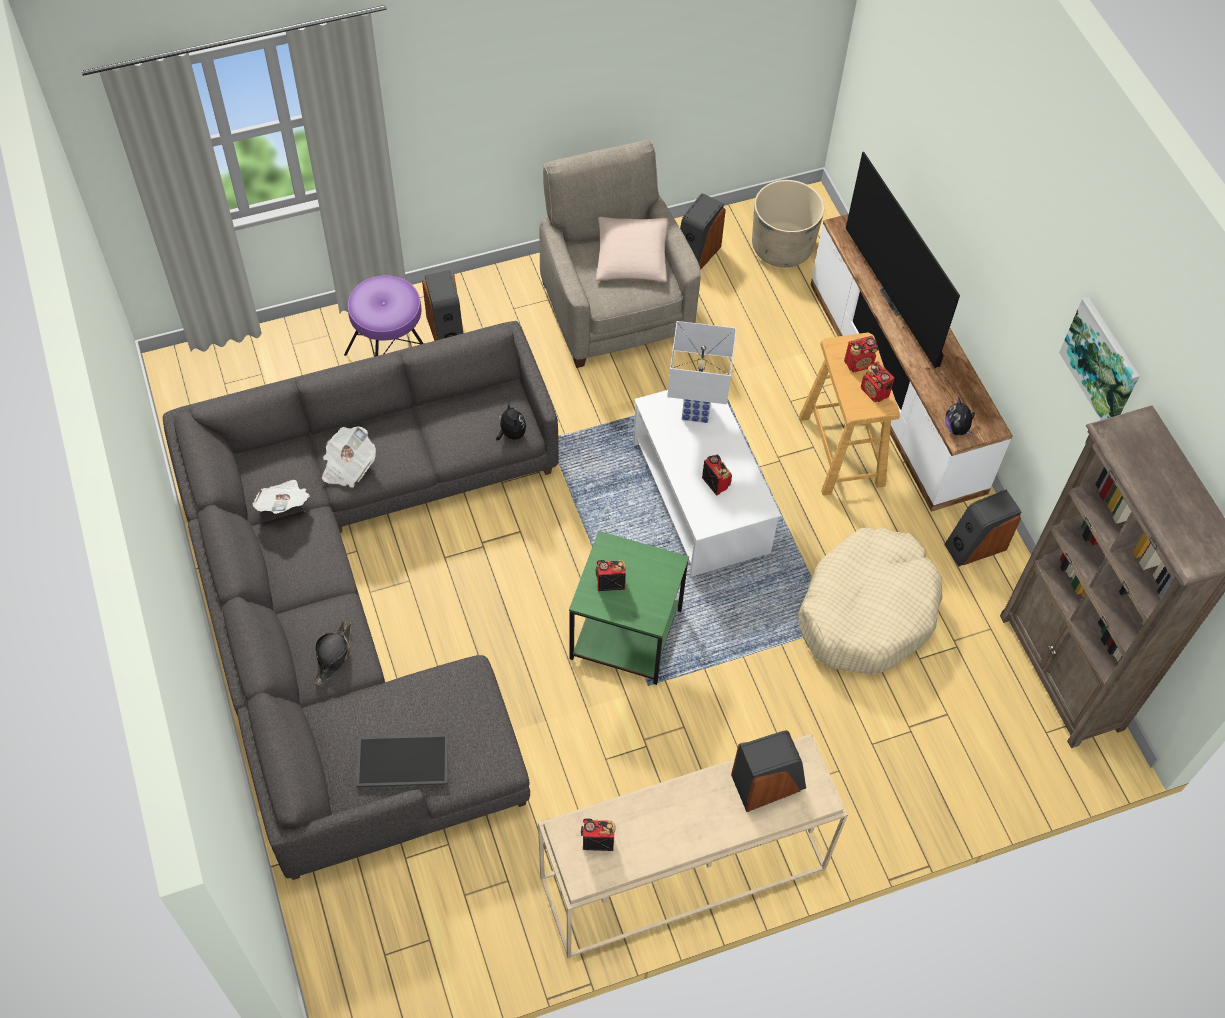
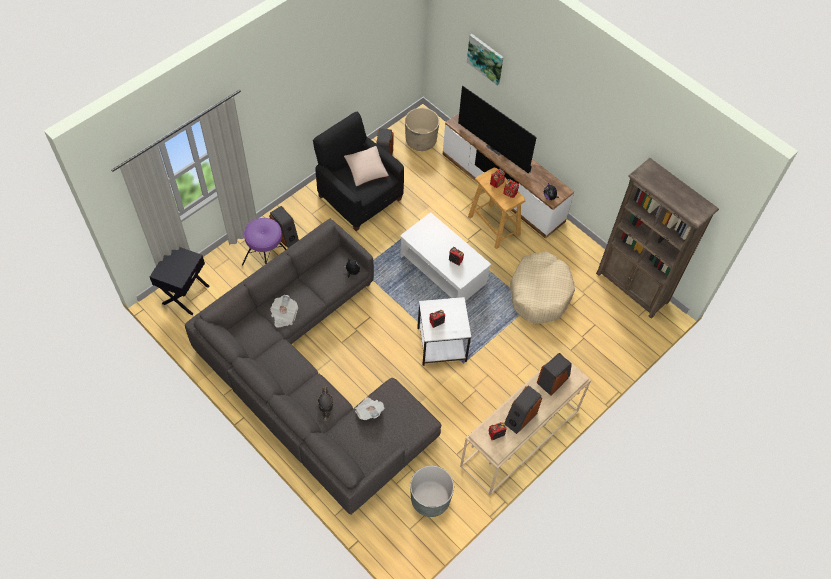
camera: 25 degrees left, 0 degrees up
newspaper [253,480,310,514] -> newspaper moved to [355,397,385,420]
tray [356,734,448,787] -> none
beige armchair [539,140,701,368] -> black armchair [313,112,404,231]
green side table [569,531,689,685] -> white side table [417,297,471,366]
white table lamp [667,321,736,423] -> none
speaker [944,489,1022,567] -> speaker moved to [504,385,542,434]
picture [1059,297,1140,420] -> picture moved to [467,34,503,86]
none -> black side table [150,247,210,315]
none -> grey planter [410,466,454,517]

